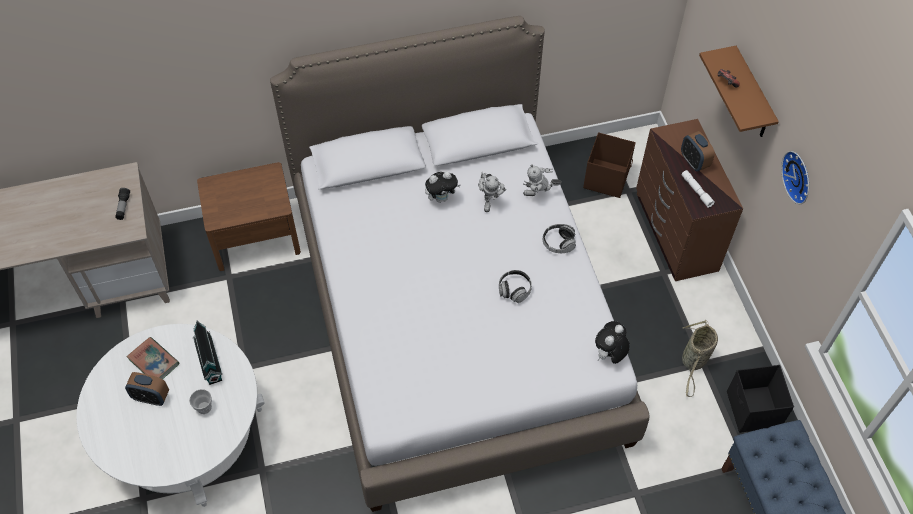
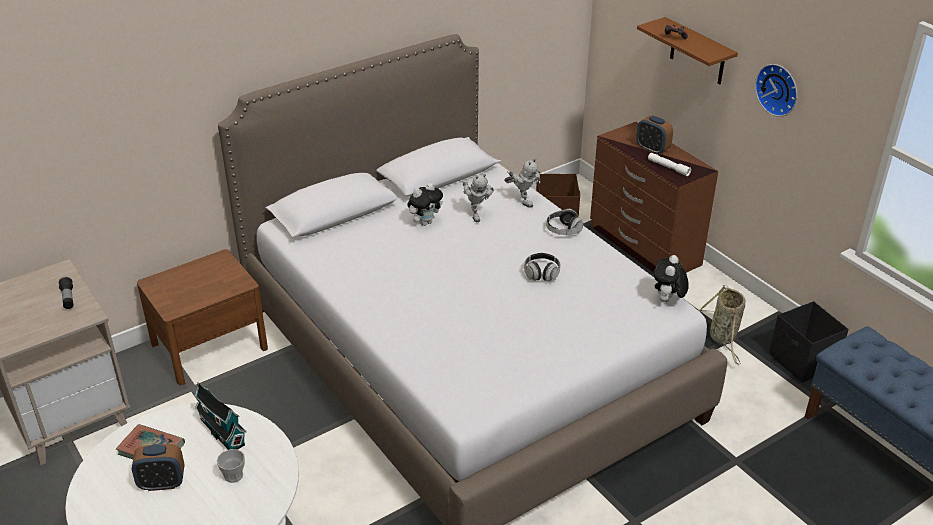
camera: 20 degrees left, 20 degrees down
toy robot [523,164,561,196] -> toy robot turned 105 degrees counterclockwise [504,158,540,208]

